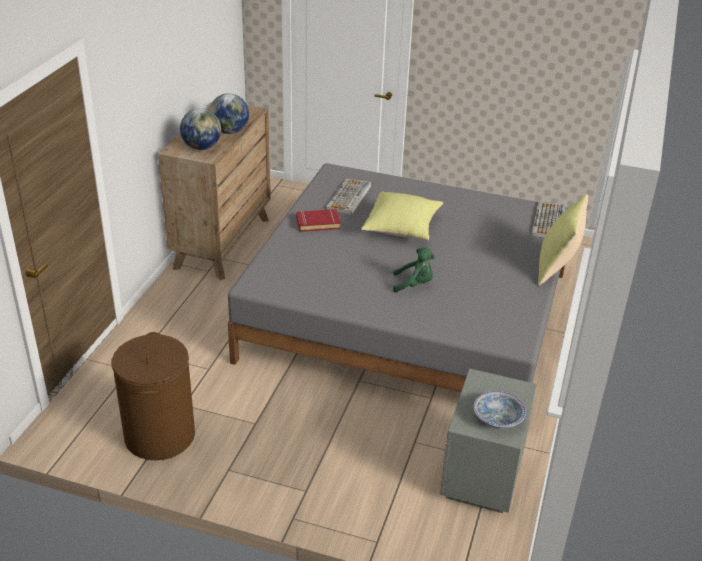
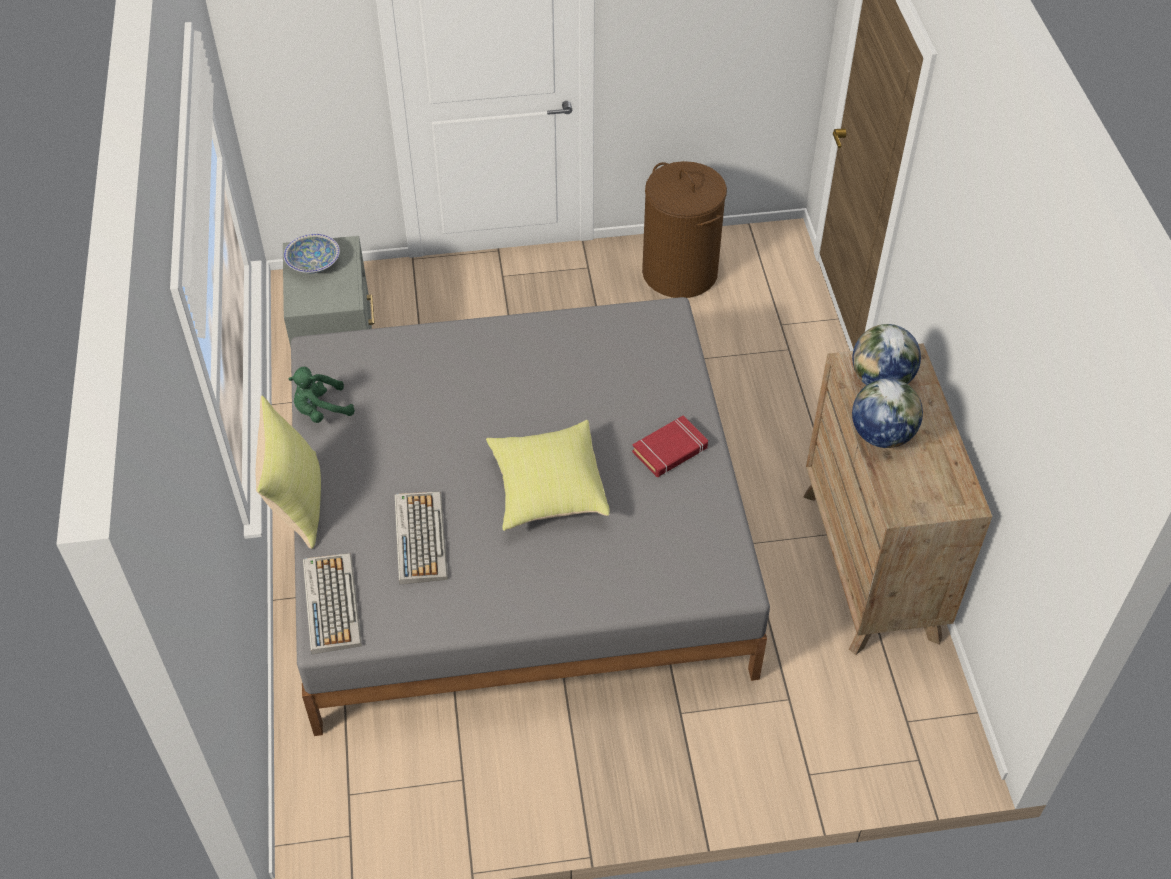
camera: 155 degrees right, 15 degrees up
keyboard [325,178,371,215] -> keyboard moved to [395,491,448,585]
green plush toy [393,248,435,292] -> green plush toy moved to [289,367,355,423]

